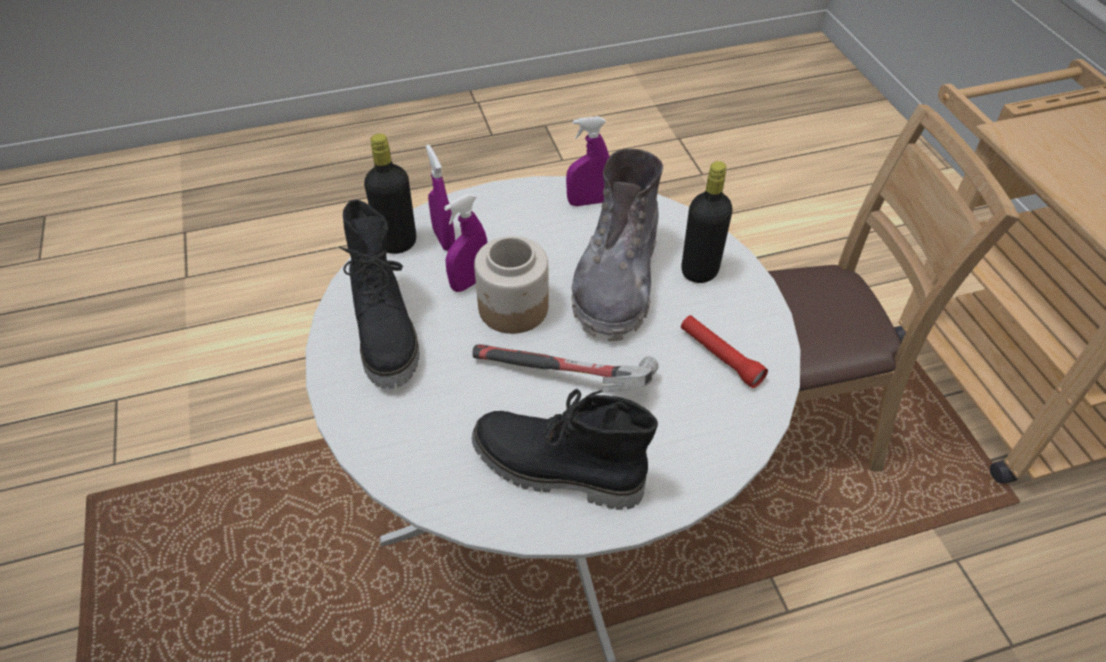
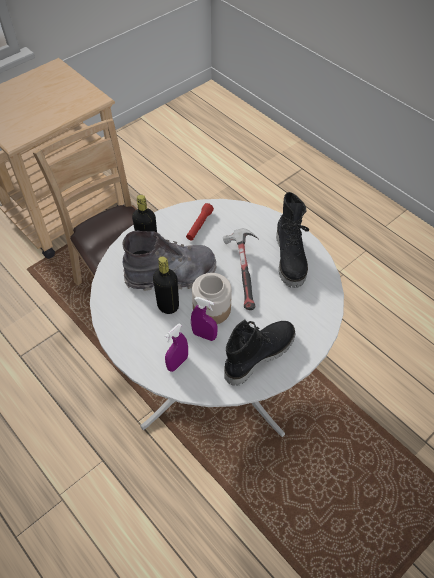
camera: 115 degrees left, 5 degrees up
black bottle [364,134,416,254] -> black bottle moved to [153,256,179,314]
purple spray bottle [566,116,610,206] -> none

